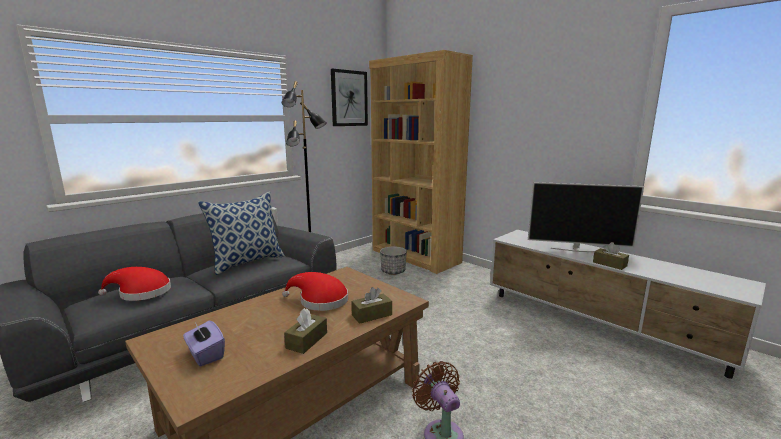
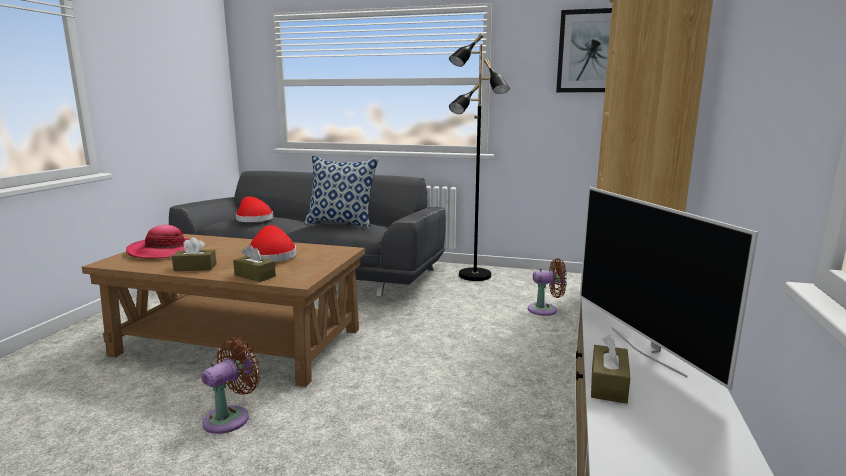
camera: 60 degrees right, 0 degrees up
purple tissue box [183,321,225,366] -> hat [126,225,190,259]
planter [380,246,407,275] -> brown fan [528,258,567,316]

